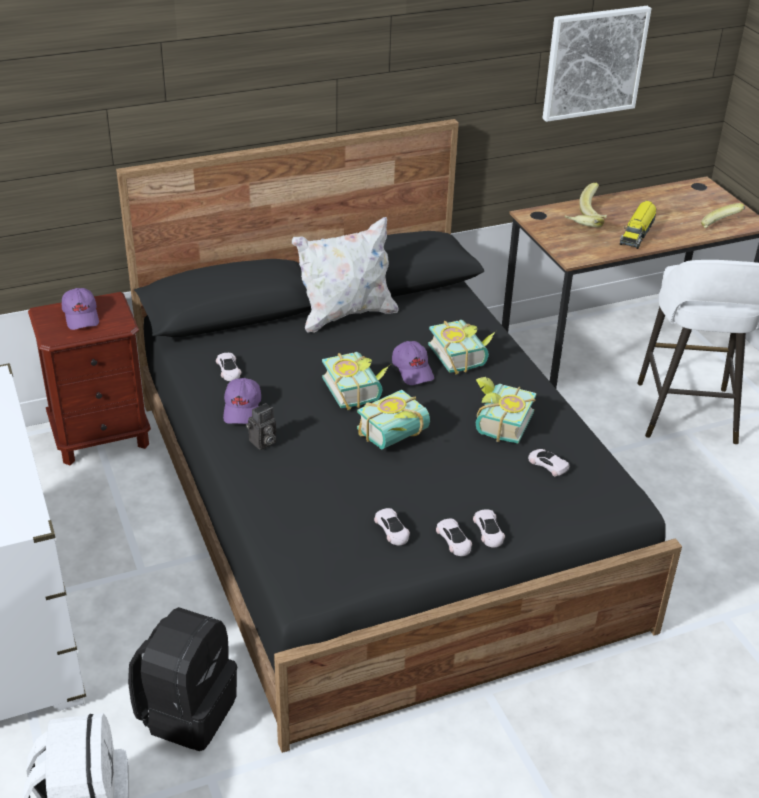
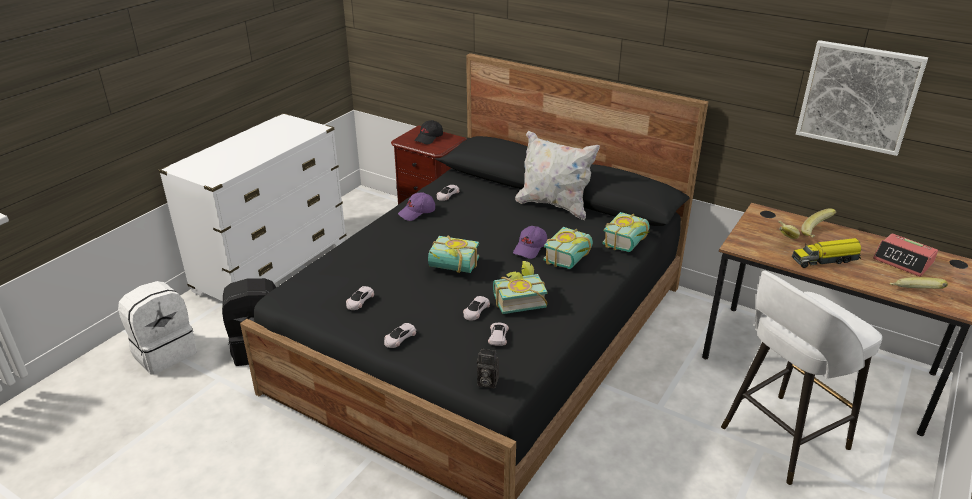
camera: 55 degrees right, 5 degrees down
purple cap [62,288,99,330] -> black cap [415,120,443,144]
camera [246,403,276,450] -> camera moved to [477,348,499,389]
book [322,352,391,410] -> book moved to [602,212,650,252]
white toy car [436,519,472,556] -> white toy car moved to [463,296,490,321]
none -> alarm clock [873,233,938,277]

